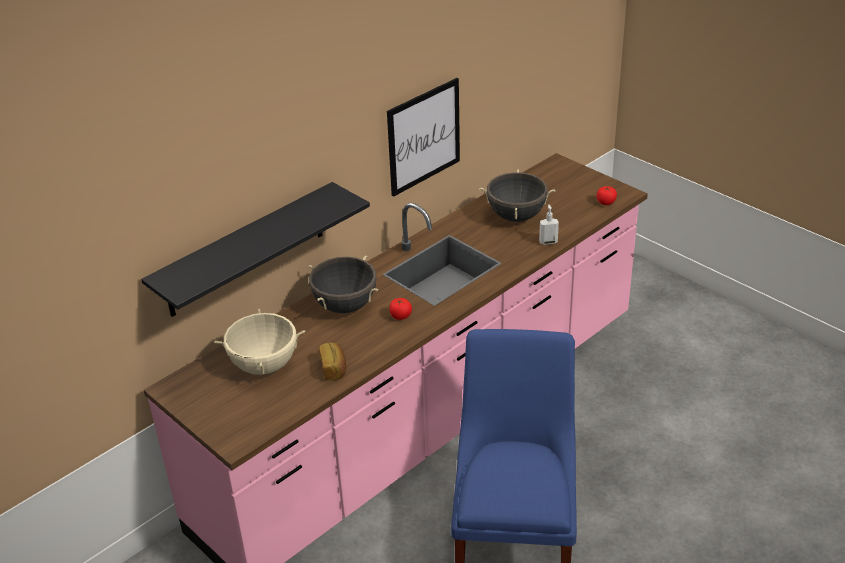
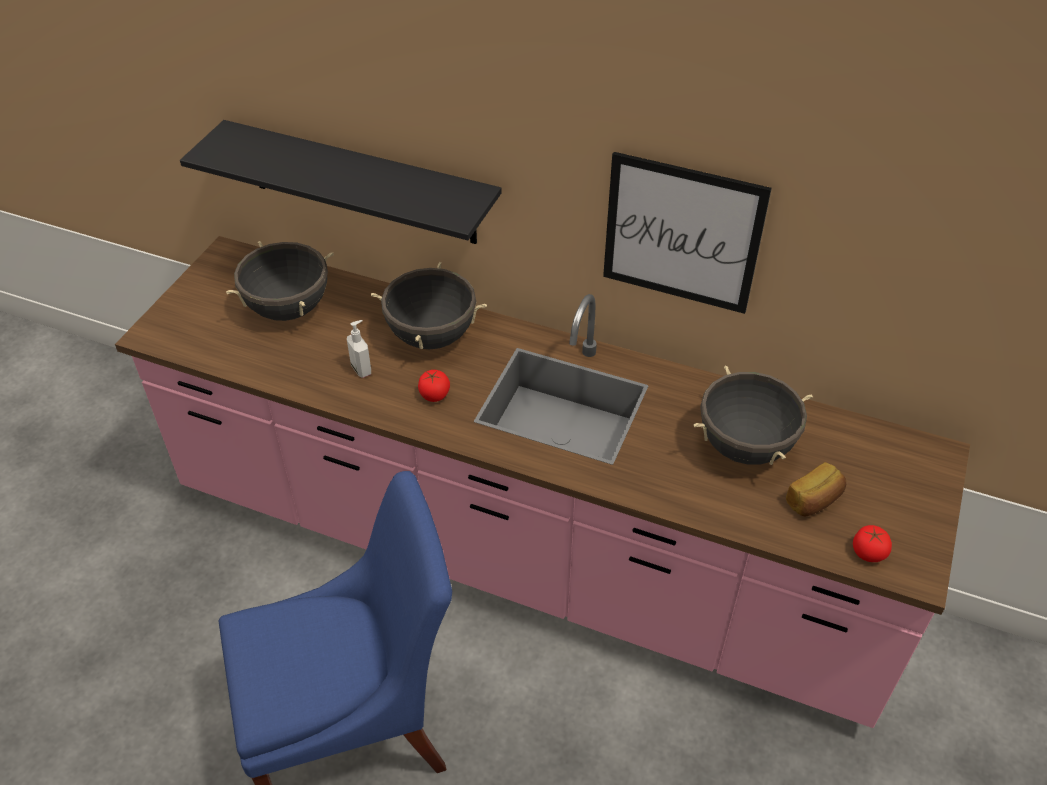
camera: 65 degrees right, 10 degrees up
beige cooking pot [214,309,305,375] -> black cooking pot [226,241,334,321]
bread [319,343,346,380] -> bread moved to [786,462,846,517]
soap dispenser [539,204,559,245] -> soap dispenser moved to [347,320,371,378]

